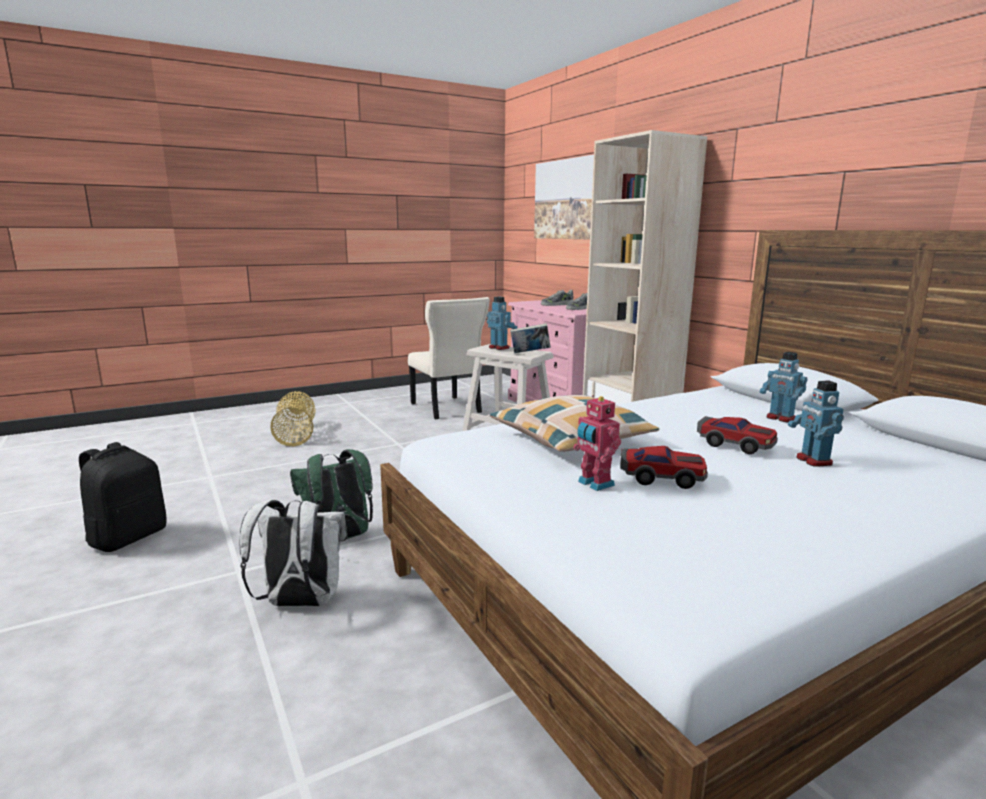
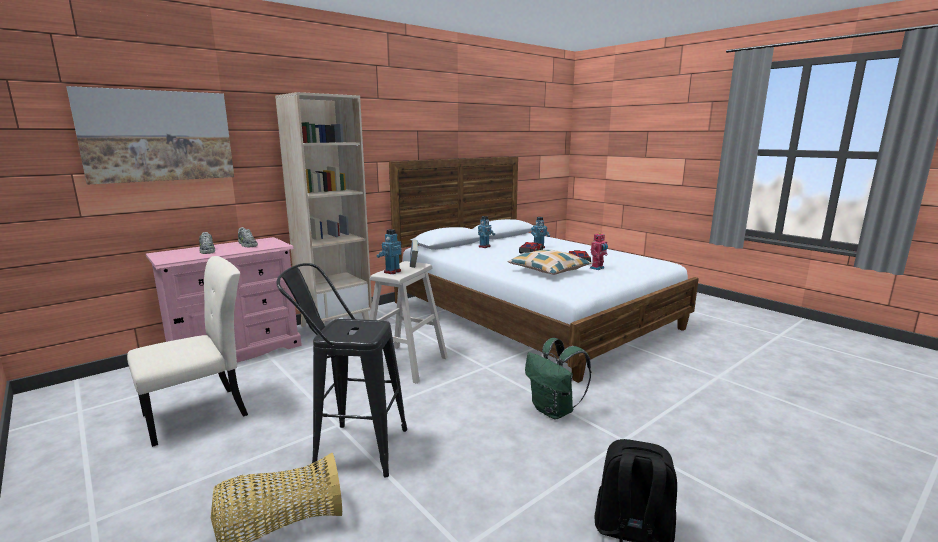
camera: 100 degrees left, 0 degrees up
white backpack [239,499,347,607] -> none
none -> black stool [277,263,407,478]

